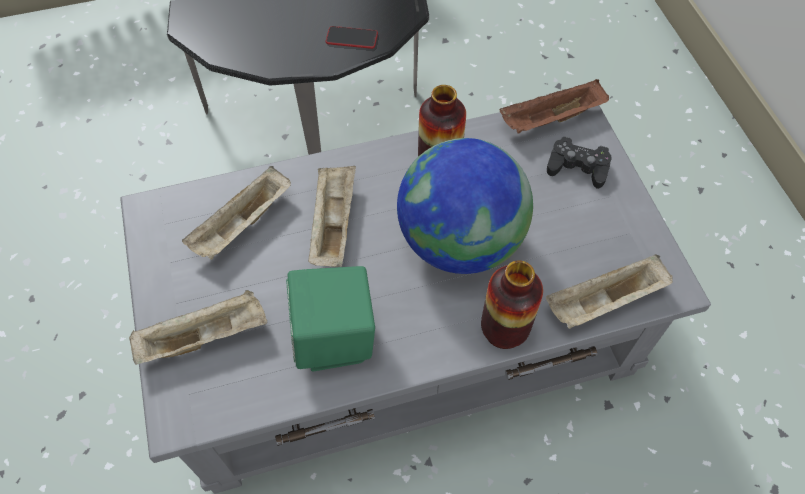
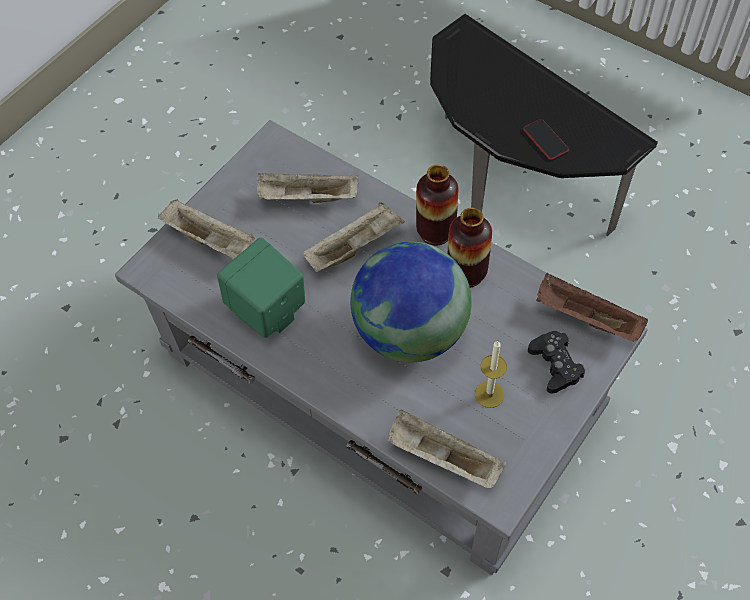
camera: 55 degrees right, 0 degrees up
vase [481,260,543,349] -> vase moved to [416,165,459,245]
none -> candle [475,340,507,408]

